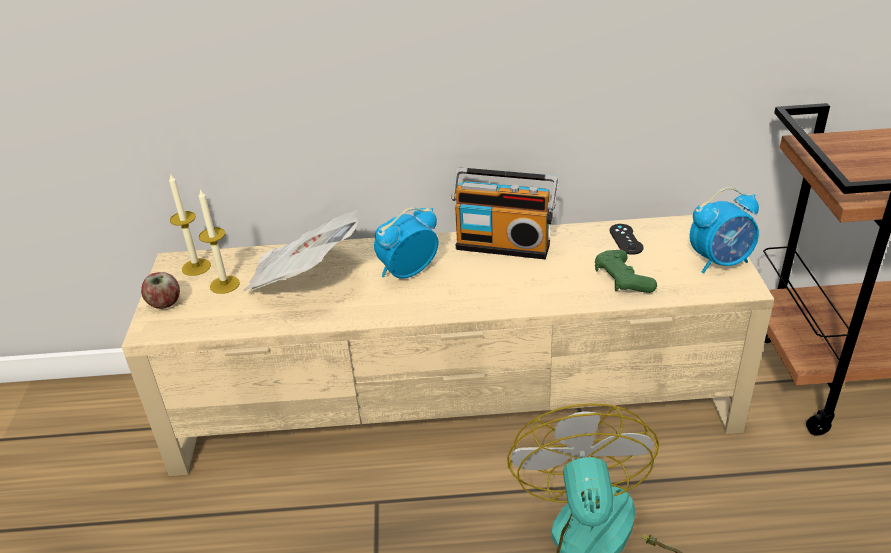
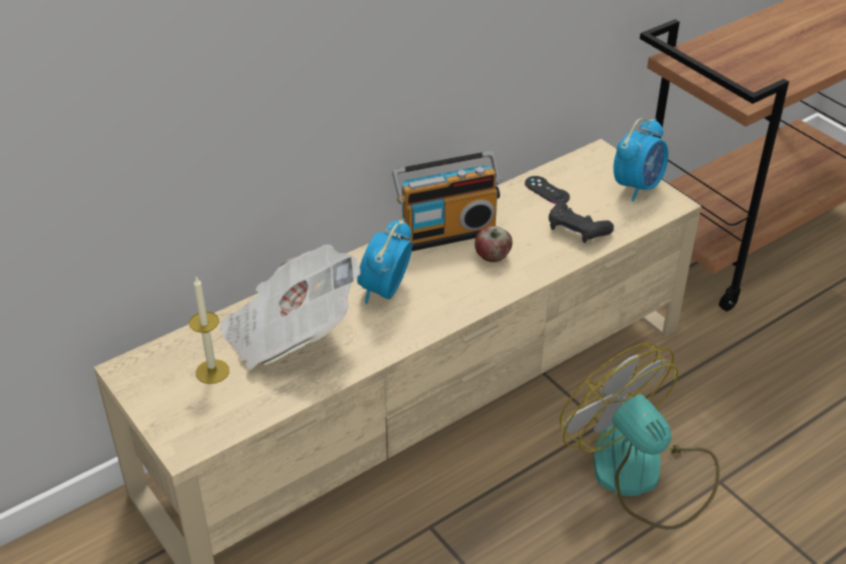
camera: 35 degrees left, 5 degrees up
apple [141,272,180,309] -> apple moved to [475,226,513,262]
candle [169,173,211,276] -> none
green game controller [595,250,657,293] -> black game controller [549,202,614,243]

